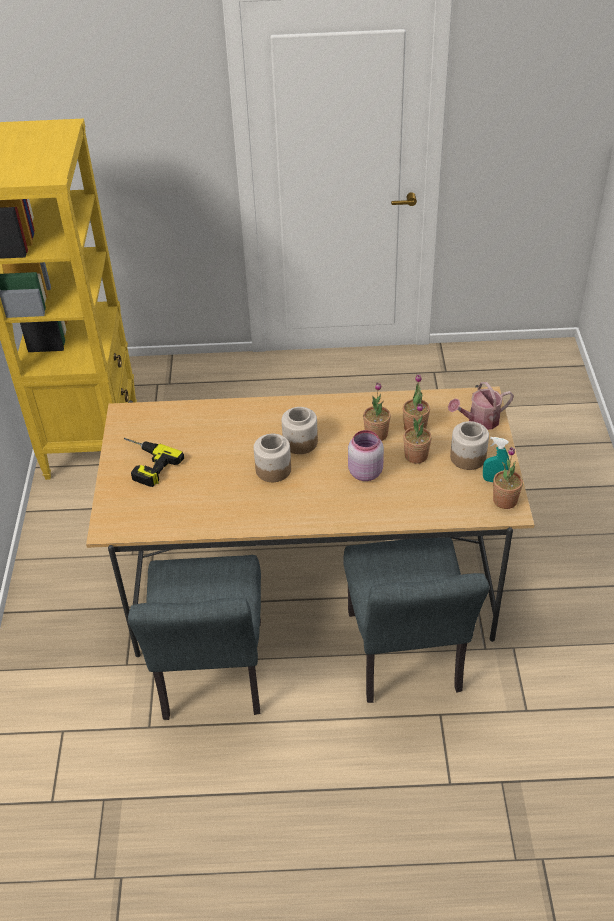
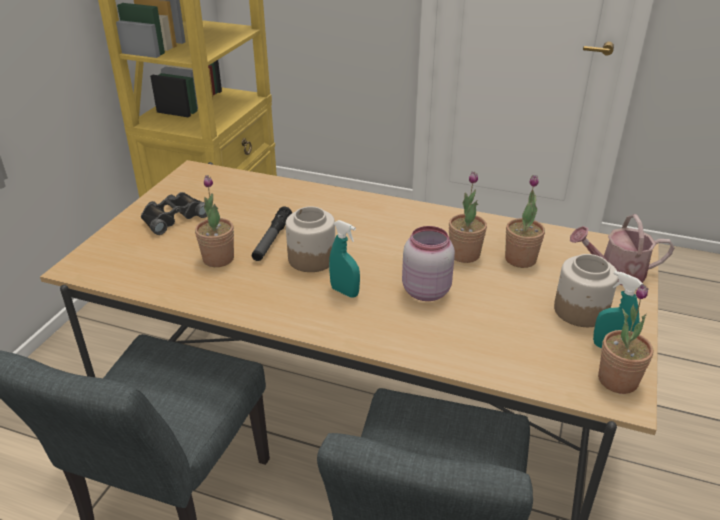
camera: 20 degrees right, 10 degrees down
power drill [124,438,184,487] -> black binoculars [141,192,207,235]
jar [282,407,318,454] -> none
potted plant [403,403,432,464] -> potted plant moved to [195,175,234,267]
none -> flashlight [252,207,292,261]
none -> turquoise spray bottle [329,220,360,297]

